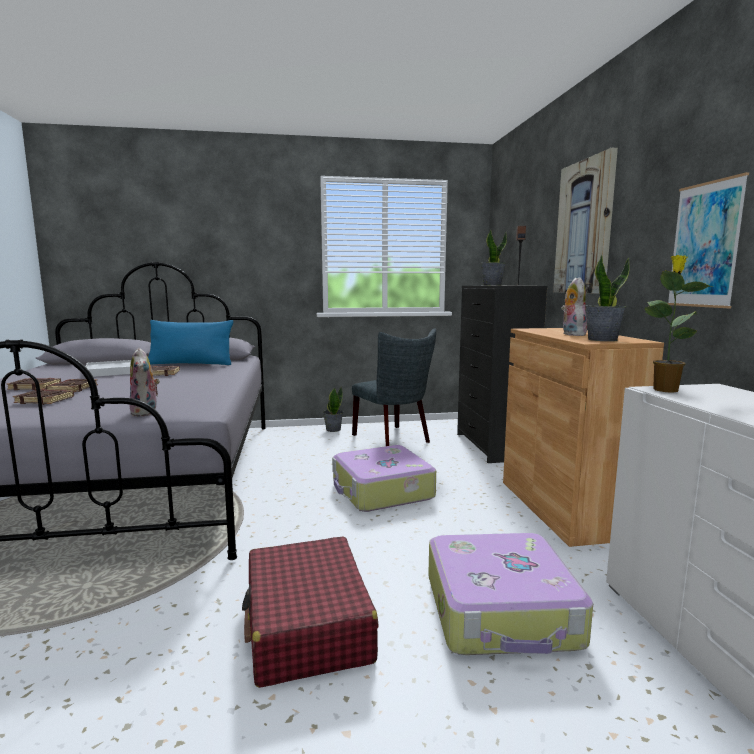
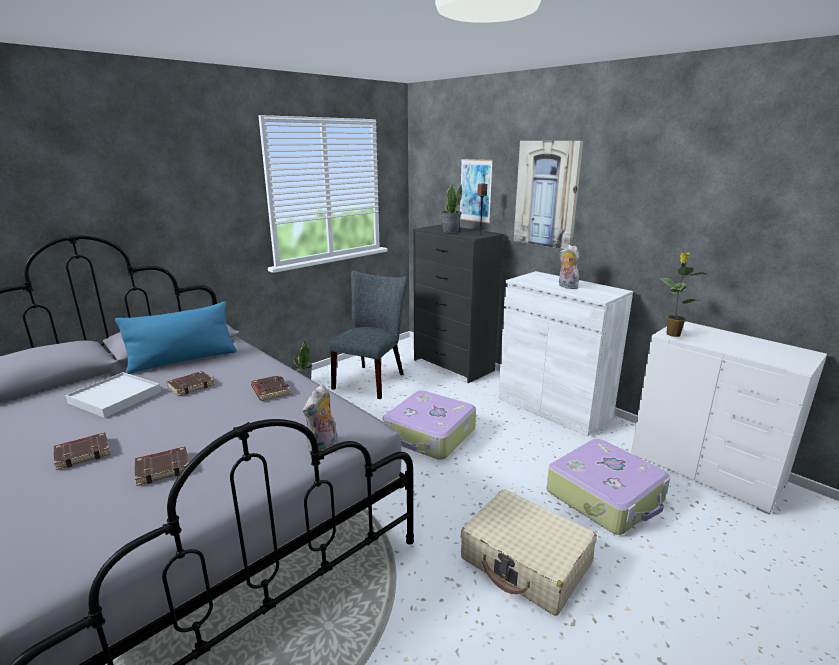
camera: 35 degrees left, 10 degrees up
brown book [46,379,98,392] -> brown book moved to [251,375,291,401]
plush toy [129,348,160,417] -> plush toy turned 90 degrees clockwise [303,385,337,452]
red suitcase [242,537,378,688] -> beige suitcase [460,489,597,616]
grey chair [352,328,436,446] -> grey chair turned 90 degrees counterclockwise [329,270,407,399]
brown cabinet [503,328,664,547] -> white cabinet [498,271,633,437]
potted plant [585,254,630,341] -> none
picture [668,172,749,308] -> picture moved to [460,159,493,223]

